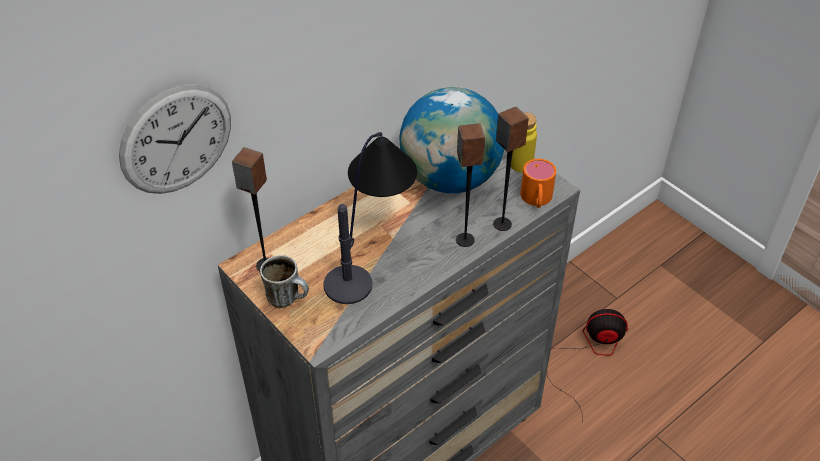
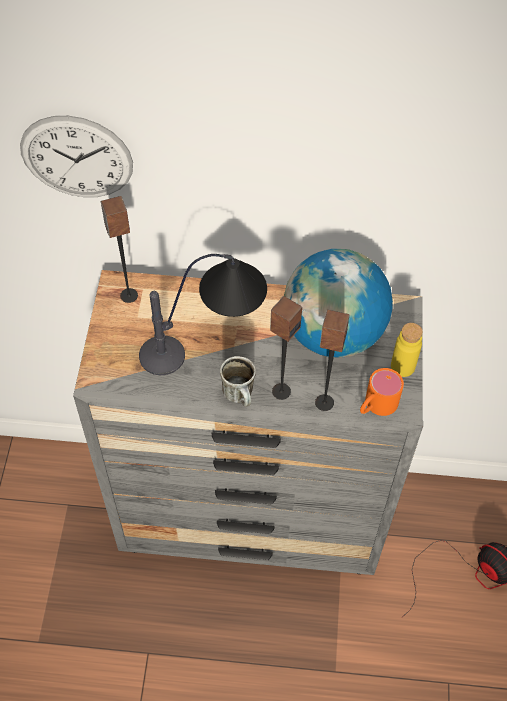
camera: 45 degrees right, 10 degrees up
mug [260,255,309,308] -> mug moved to [220,356,256,407]

